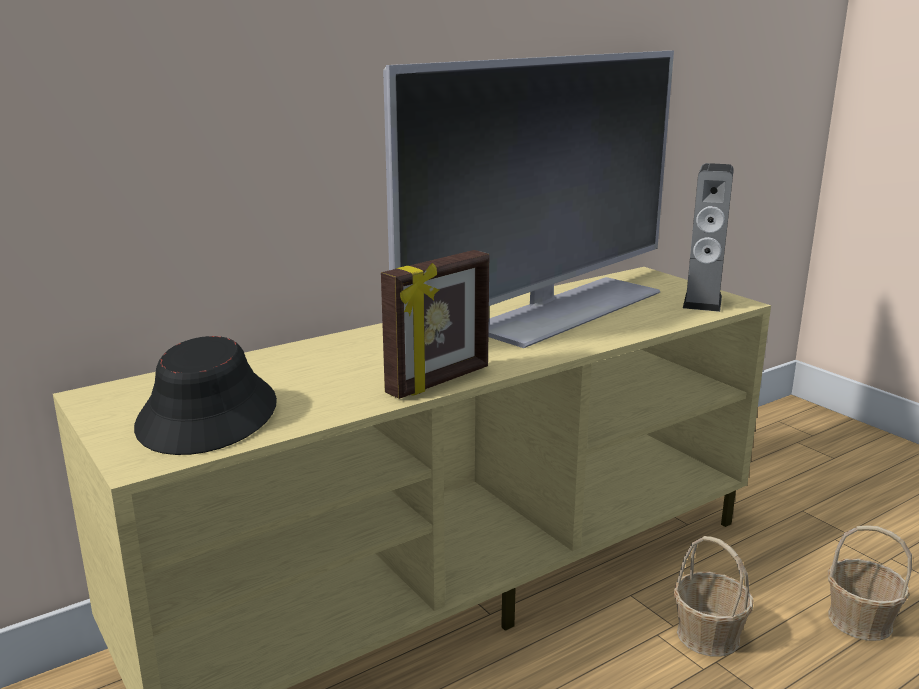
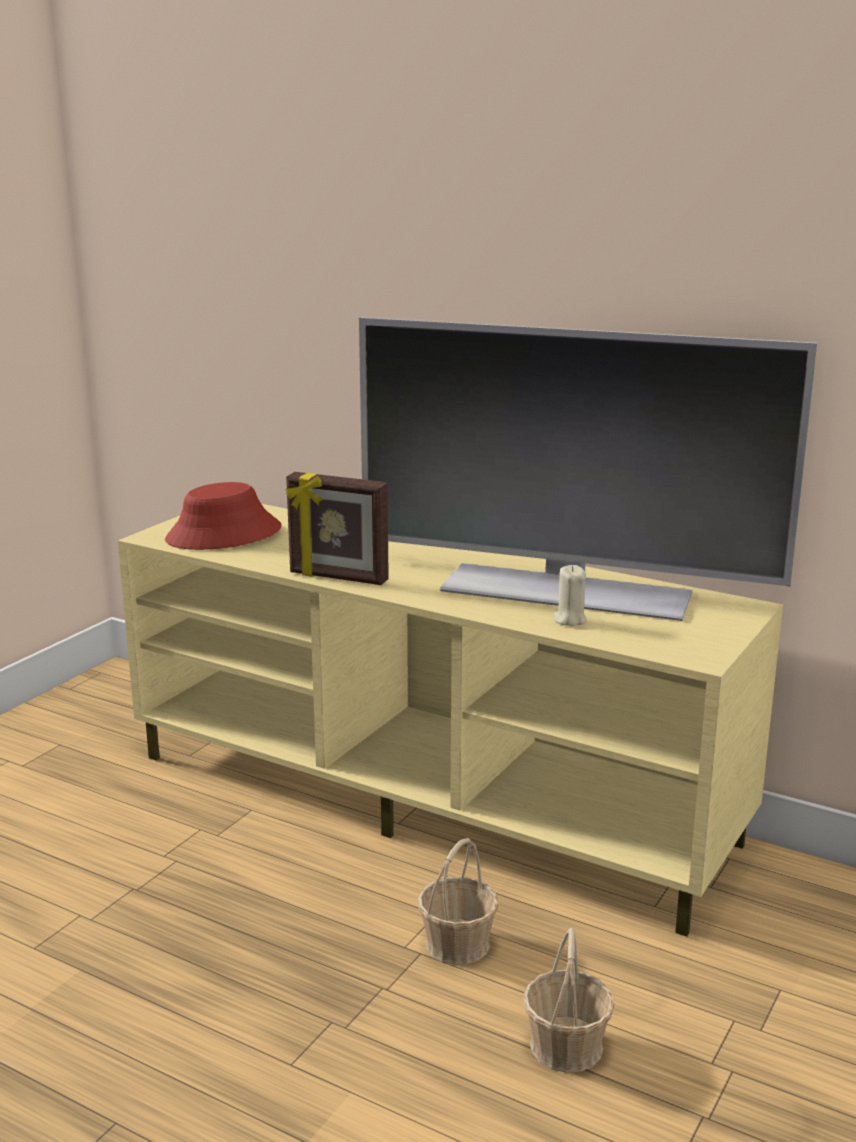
camera: 65 degrees right, 0 degrees up
black hat [134,336,277,455] -> red hat [165,482,282,550]
speaker [683,163,734,312] -> none
none -> beige candle [553,565,586,626]

